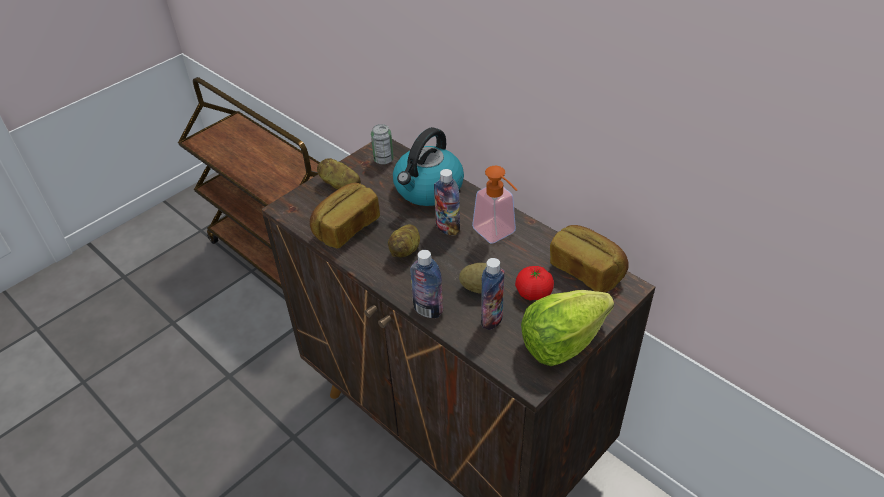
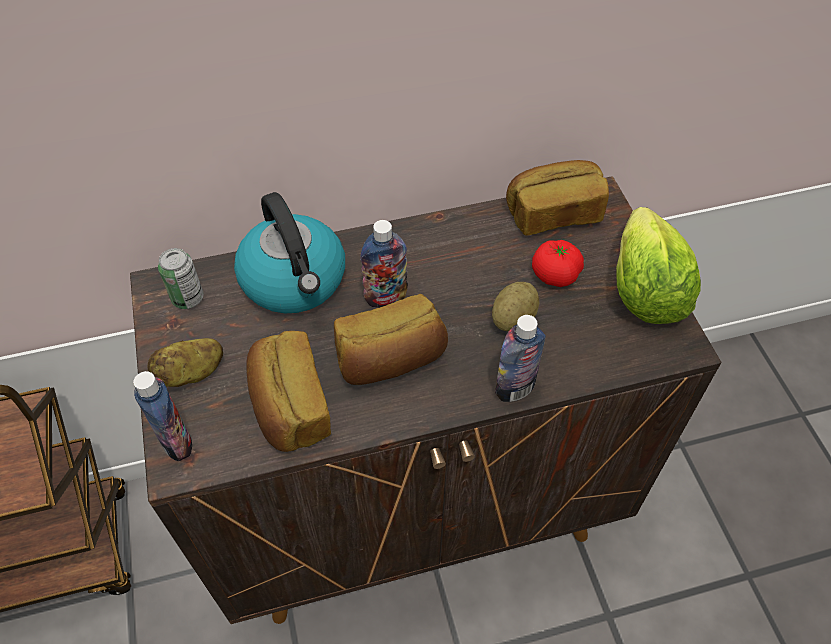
camera: 60 degrees left, 10 degrees up
potato [388,224,420,258] -> bread [334,294,448,385]
soap dispenser [472,166,517,244] -> none
bottle [481,258,505,330] -> bottle moved to [133,371,192,461]

